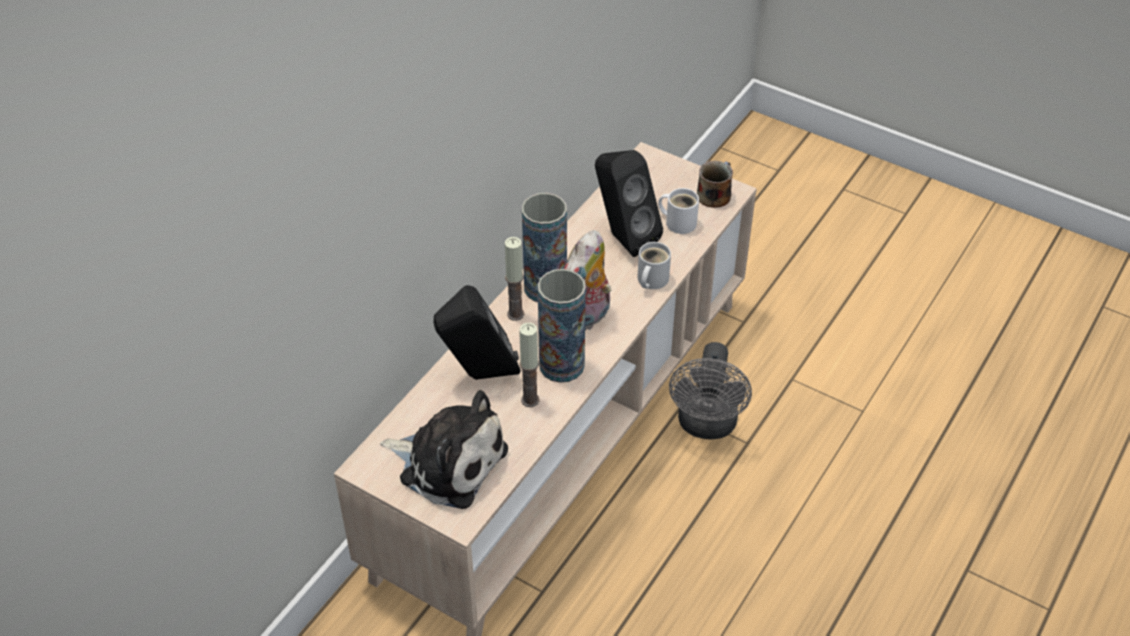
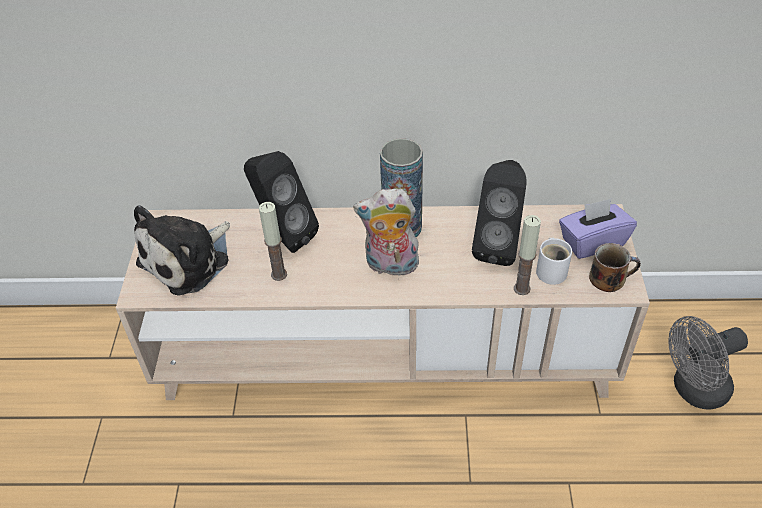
camera: 60 degrees right, 0 degrees up
plush toy [380,390,508,509] -> plush toy turned 45 degrees clockwise [134,205,230,296]
candle [505,237,524,321] -> candle moved to [514,215,541,295]
vase [538,269,586,383] -> none
white mug [637,242,671,289] -> none
grey fan [669,342,752,439] -> grey fan moved to [668,316,748,410]
none -> purple tissue box [559,199,637,259]

